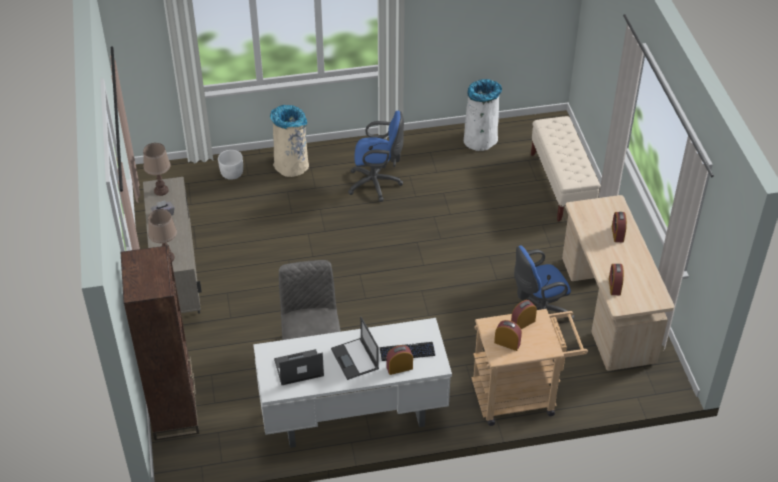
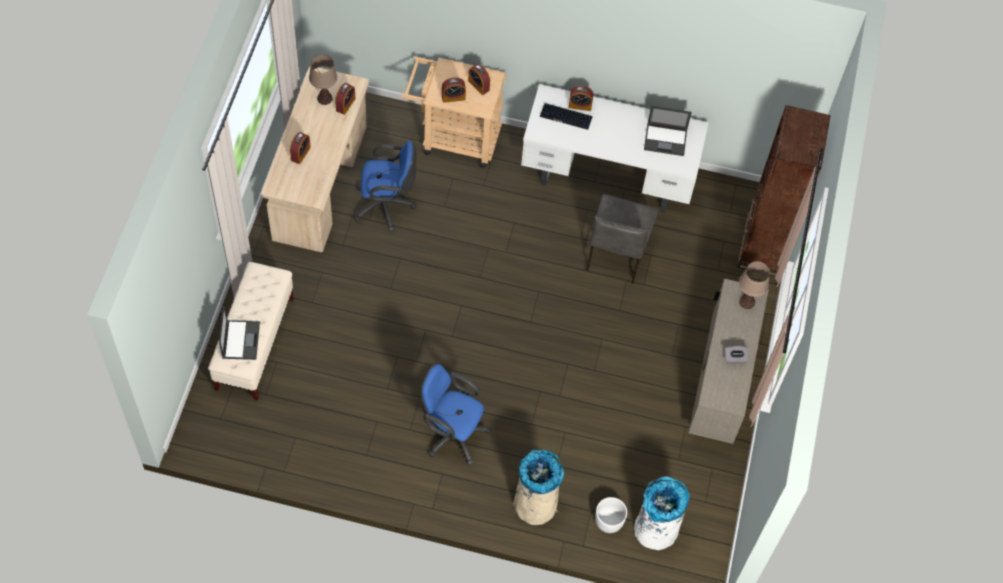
camera: 160 degrees left, 15 degrees up
brown table lamp [143,143,171,196] -> brown table lamp moved to [309,55,337,105]
laptop [331,316,379,380] -> laptop moved to [219,305,260,360]
white trash can [463,79,502,151] -> white trash can moved to [634,477,690,550]

